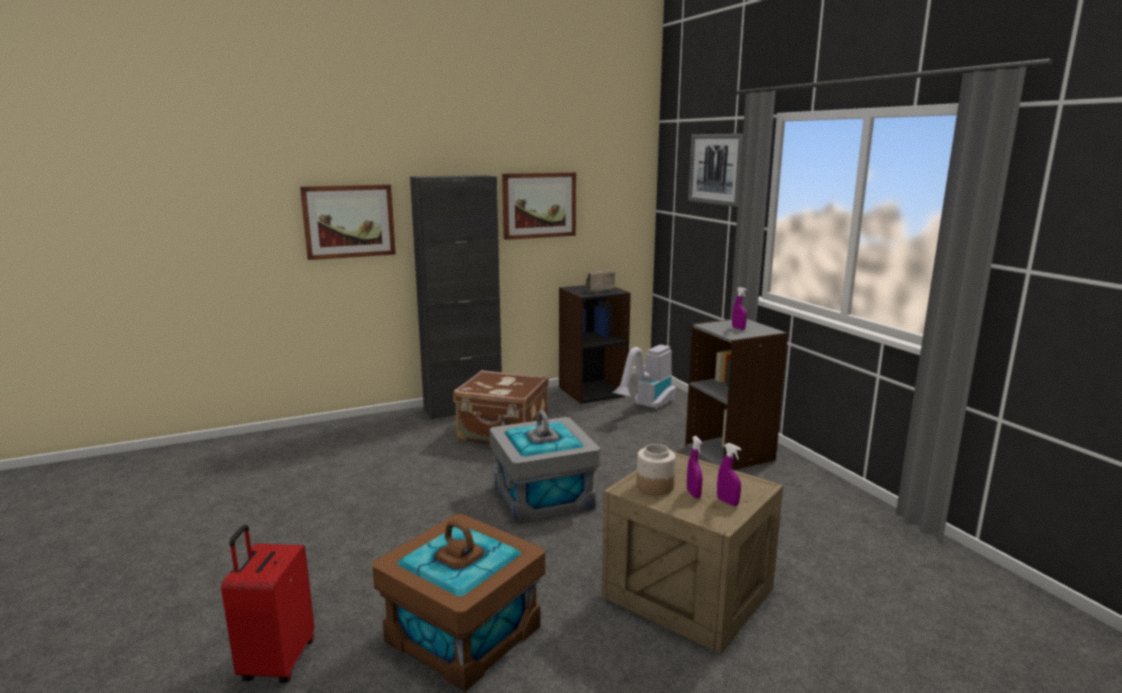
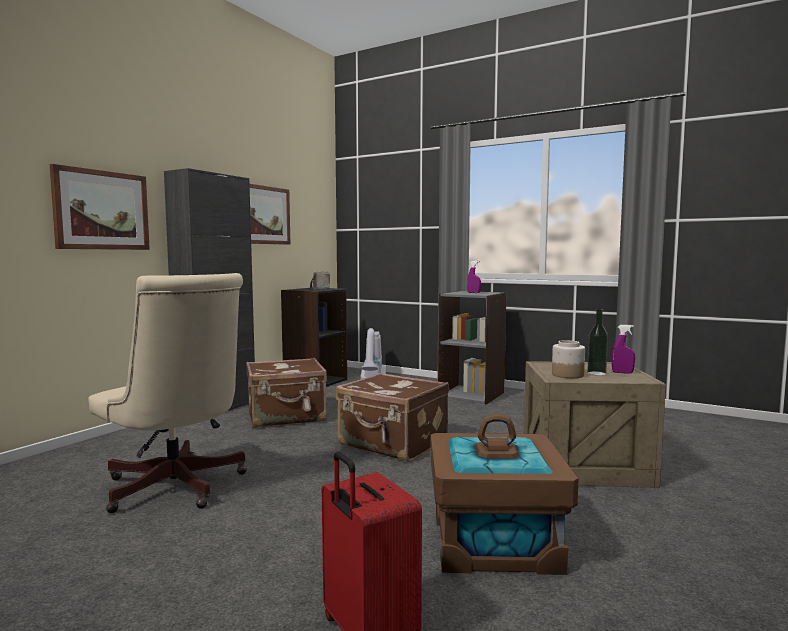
camera: 35 degrees left, 10 degrees down
grey storage box [489,410,600,524] -> brown suitcase [336,373,449,462]
purple spray bottle [687,436,702,498] -> bottle [587,309,608,376]
picture [688,133,743,207] -> none
none -> beige office chair [88,273,247,513]

